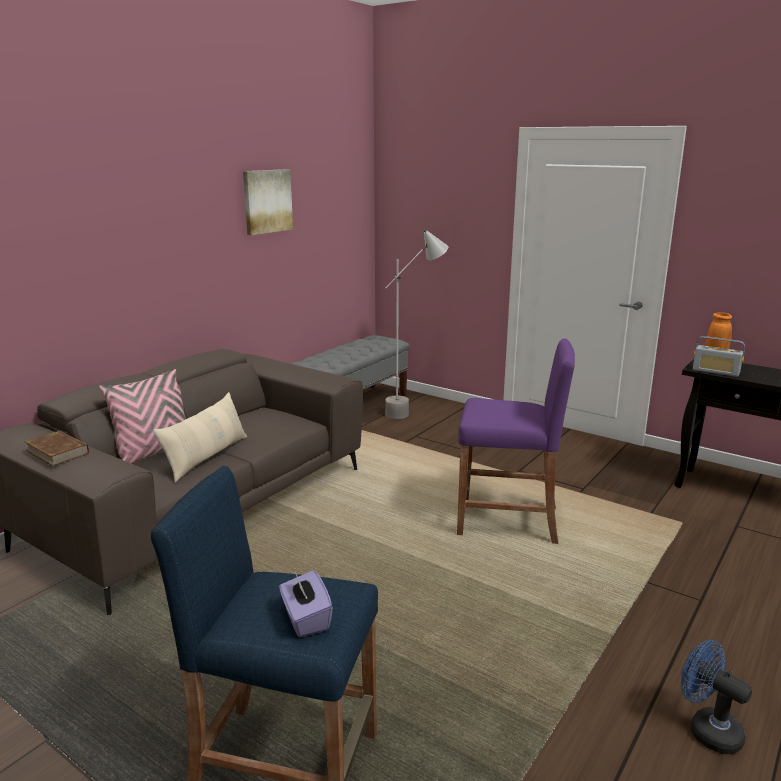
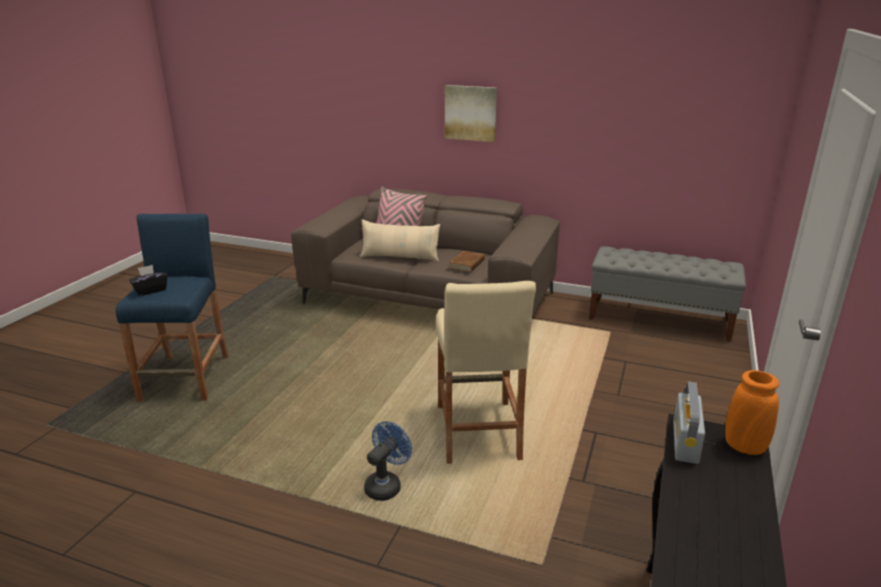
camera: 75 degrees right, 5 degrees up
brown book [25,431,89,466] -> brown book moved to [449,251,485,272]
picture [243,169,293,235] -> picture moved to [445,85,497,142]
purple tissue box [279,570,333,637] -> black tissue box [129,265,167,296]
grey floor lamp [385,229,448,419] -> none
purple stool [457,338,575,544] -> beige stool [436,281,536,464]
blue fan [681,640,752,754] -> blue fan moved to [364,421,412,501]

